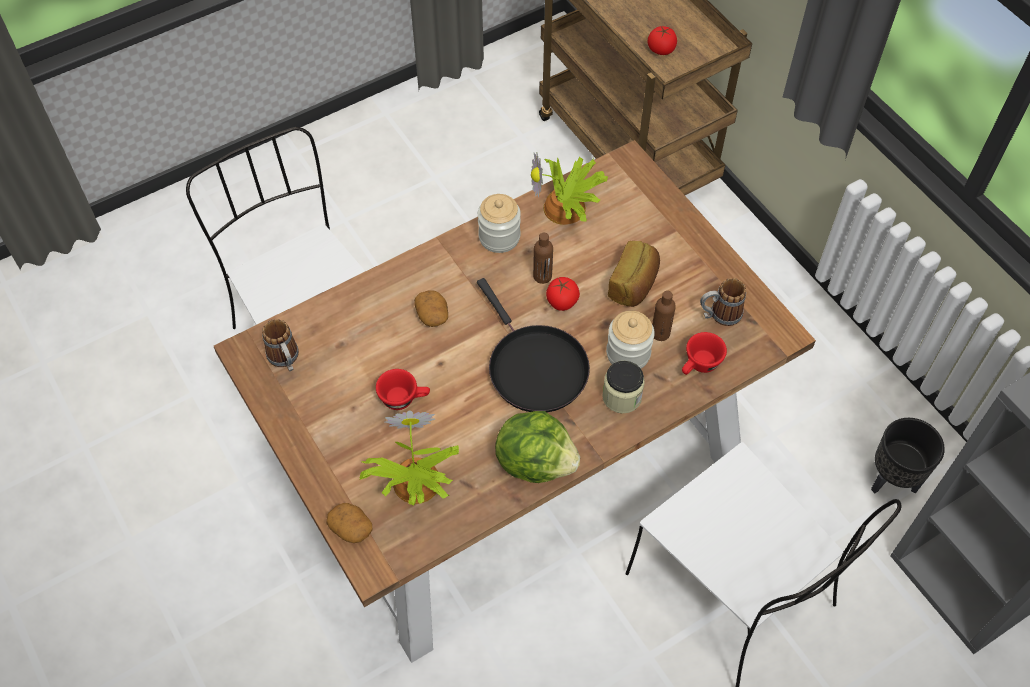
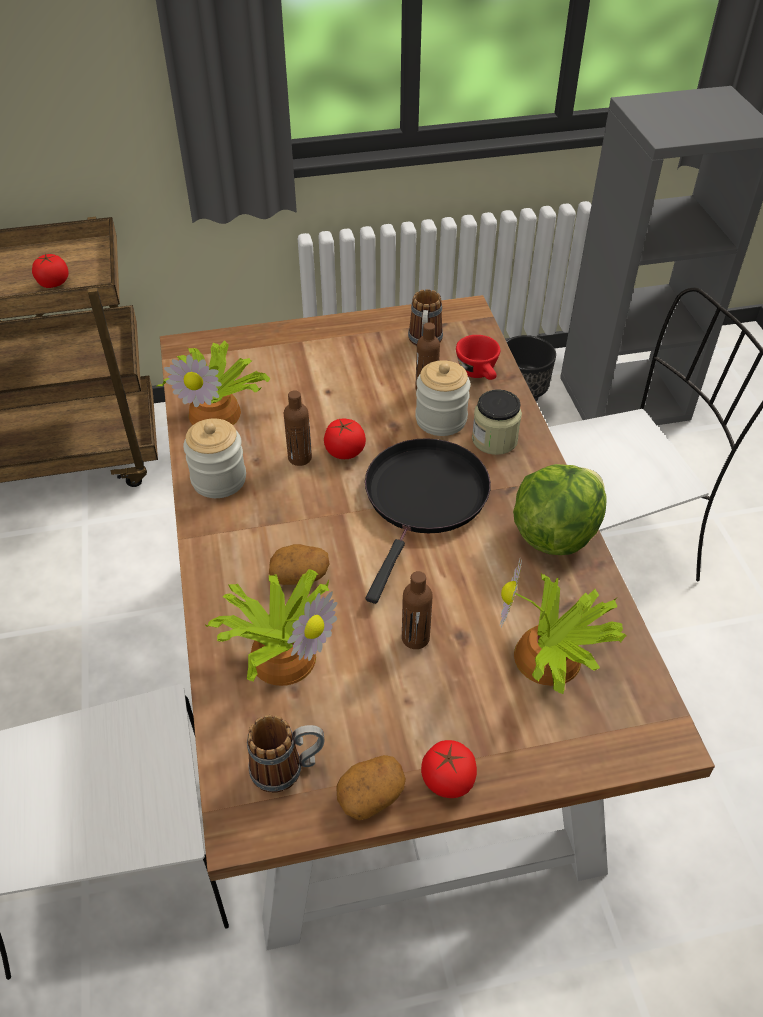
camera: 70 degrees left, 10 degrees down
potato [326,503,372,543] -> potato moved to [336,755,406,820]
red cup [376,369,430,410] -> brown bottle [402,571,433,649]
black frying pan [477,278,590,413] -> black frying pan turned 60 degrees counterclockwise [365,438,491,604]
bread [608,241,660,307] -> none
none -> potted plant [204,569,337,686]
none -> tomato [421,740,477,798]

